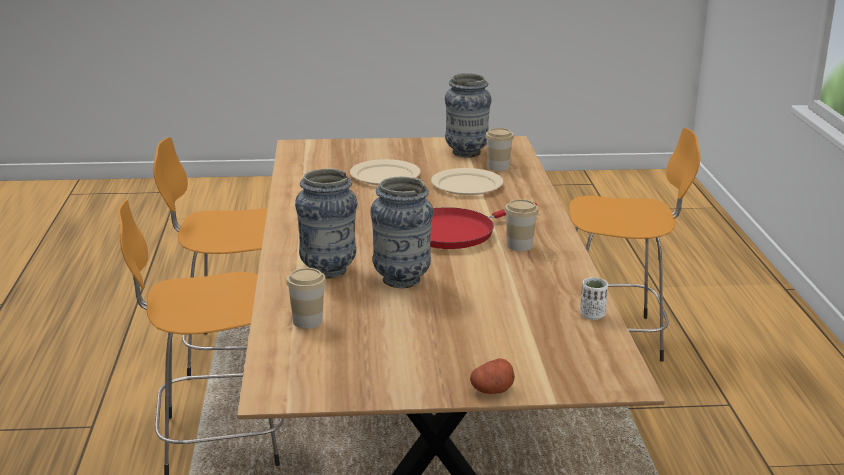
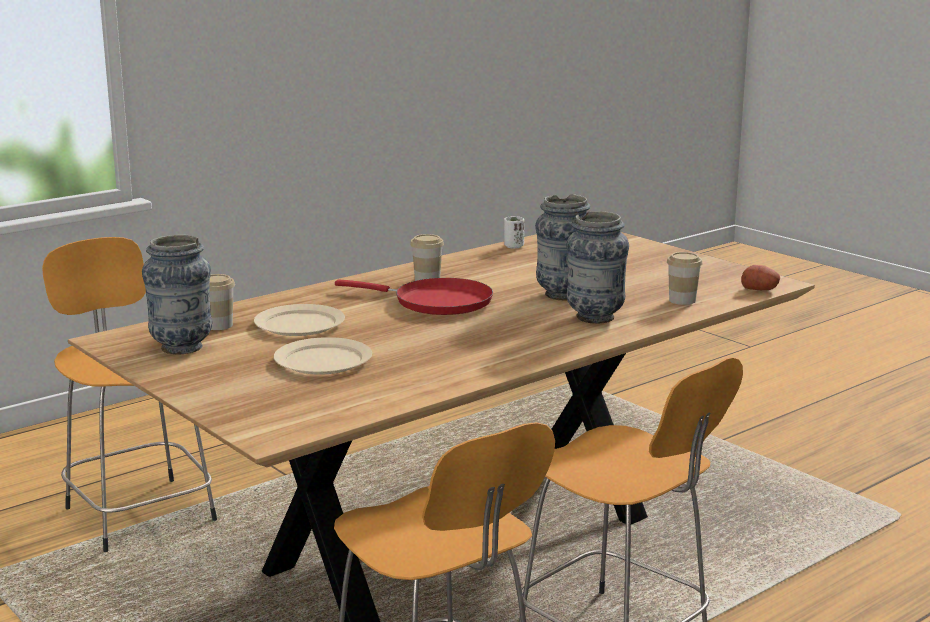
camera: 125 degrees left, 5 degrees down
potato [470,358,515,394] -> potato moved to [741,265,780,290]

